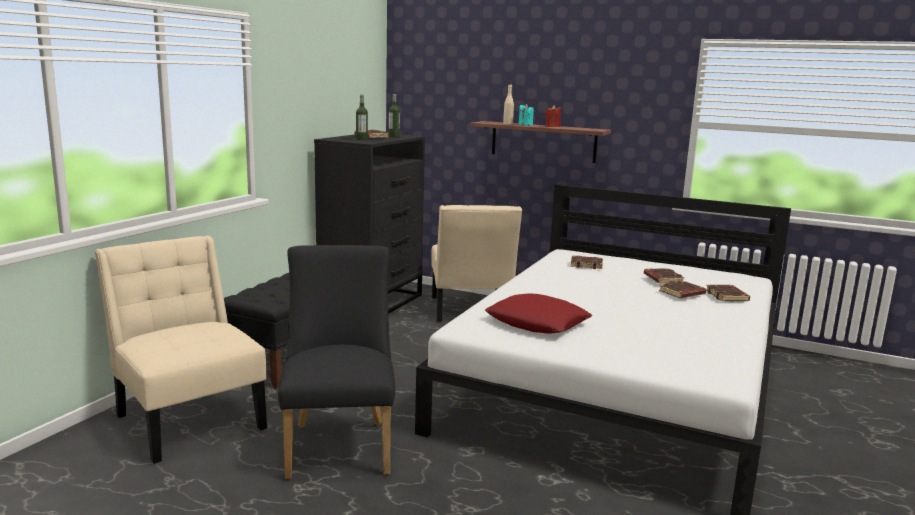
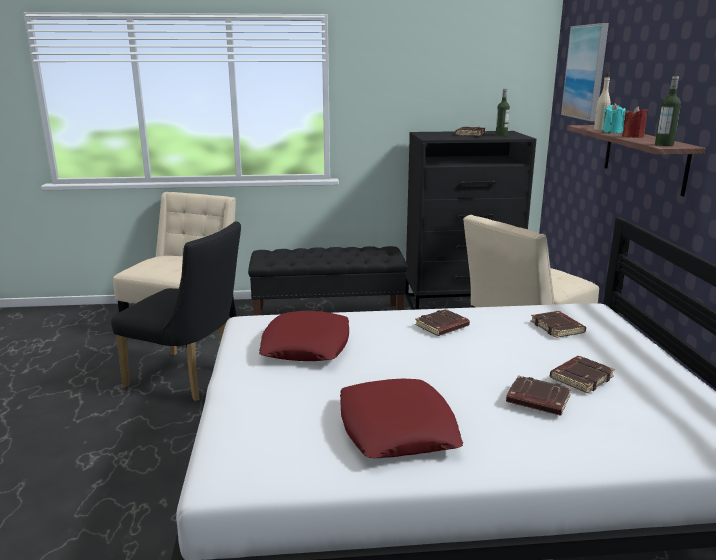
camera: 60 degrees right, 5 degrees up
black chair [278,245,395,479] -> black chair turned 60 degrees clockwise [111,221,241,401]
bottle [356,95,368,140] -> bottle moved to [655,76,681,146]
brown book [706,285,750,301] -> brown book moved to [415,309,470,336]
none -> red pillow [340,379,463,458]
none -> picture [561,23,609,121]

